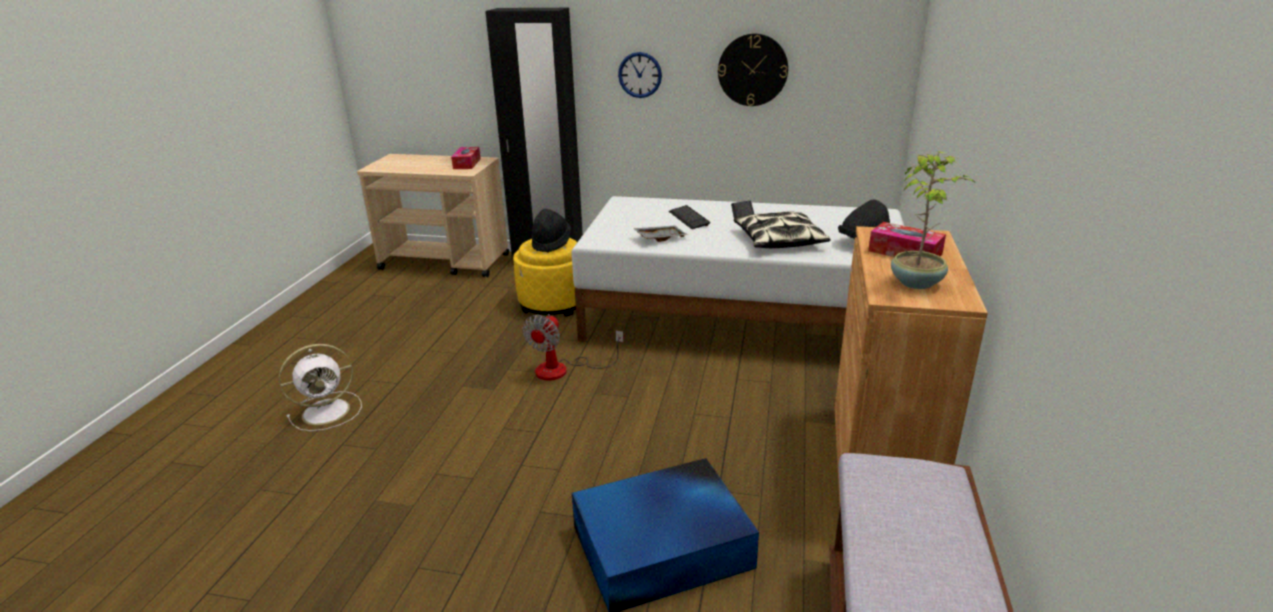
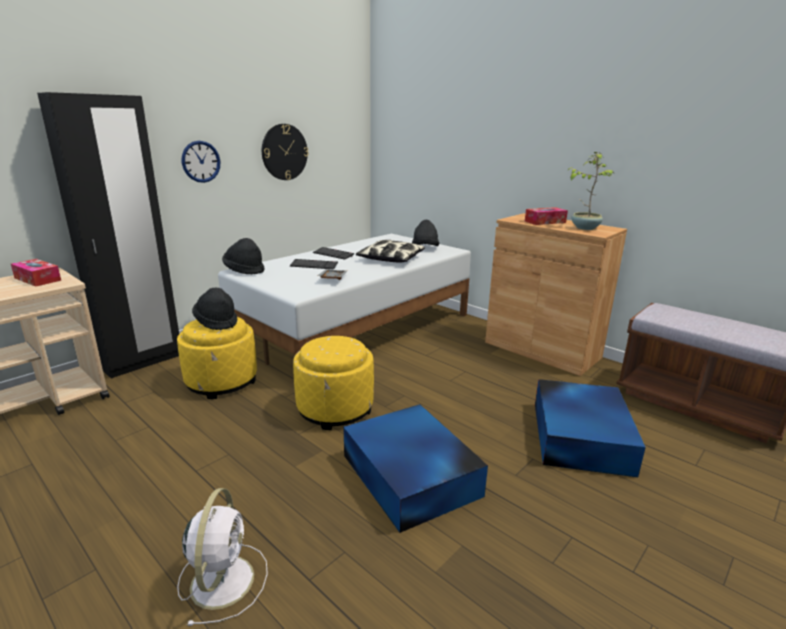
camera: 60 degrees left, 5 degrees down
fan [523,314,624,380] -> yellow ottoman [293,336,374,430]
none -> black hat [222,238,265,275]
none -> blue storage box [344,404,488,533]

